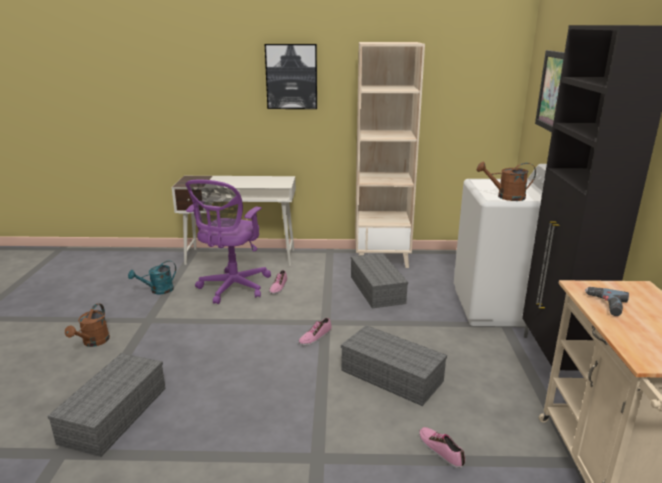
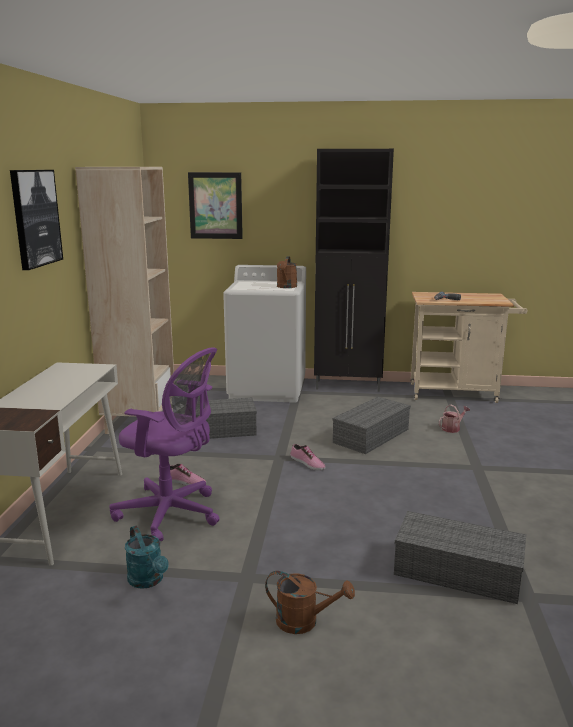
camera: 85 degrees left, 5 degrees down
shoe [419,427,465,468] -> watering can [439,405,470,433]

